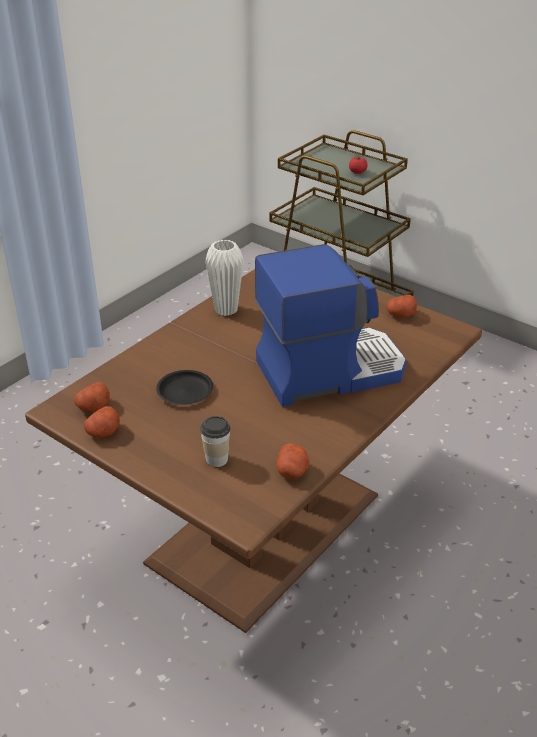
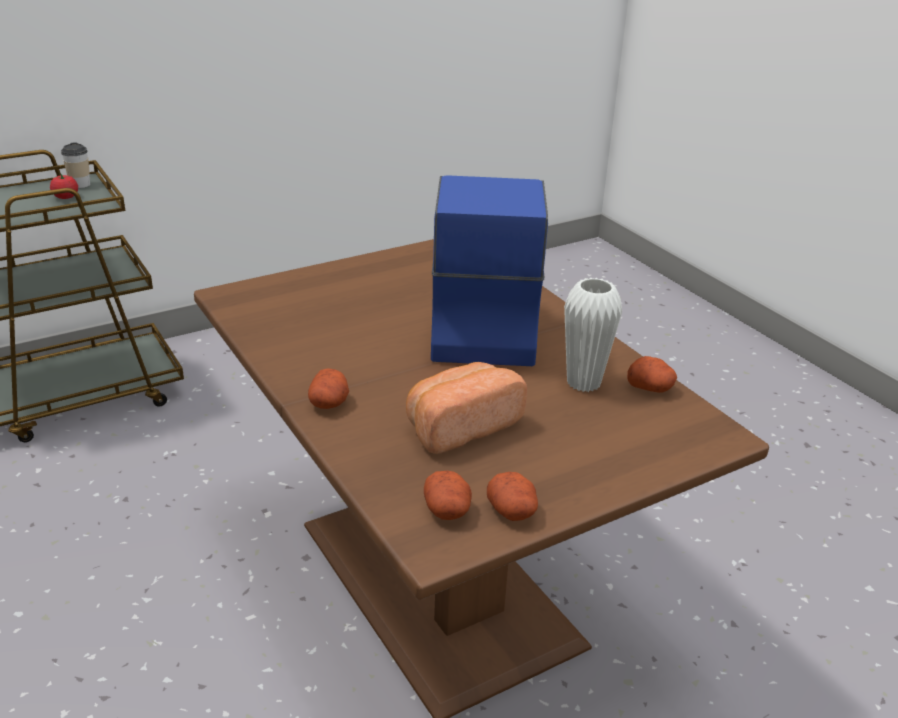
camera: 70 degrees left, 5 degrees down
black plate [156,370,213,405] -> bread [406,362,527,454]
cup [200,416,230,467] -> cup moved to [61,143,90,188]
white vase [206,240,243,316] -> white vase moved to [564,278,622,392]
potato [387,295,417,318] -> potato moved to [308,368,349,409]

